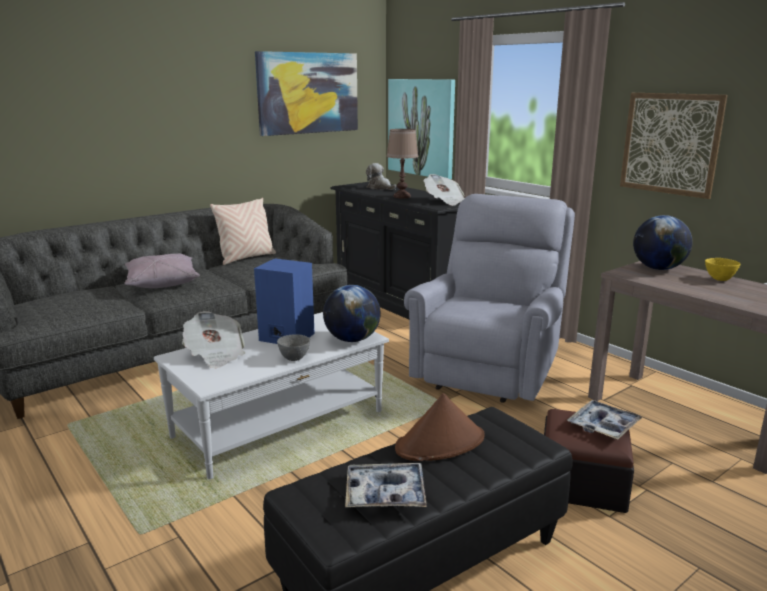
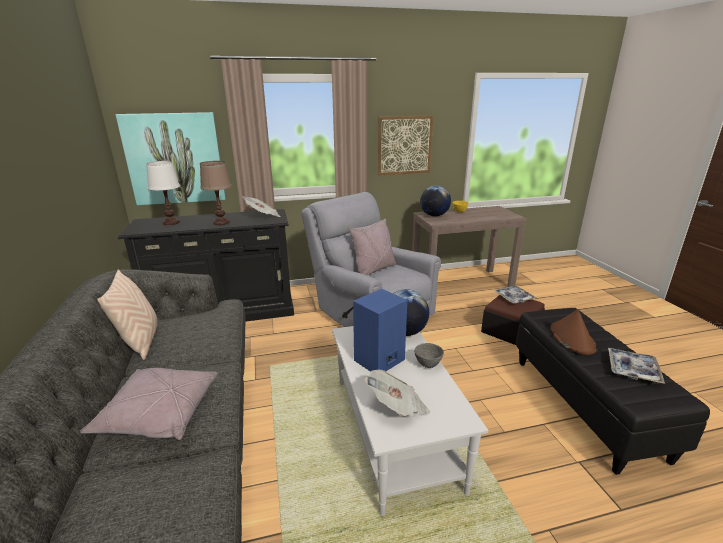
camera: 65 degrees left, 5 degrees up
picture [255,51,358,136] -> none
plush toy [366,163,396,190] -> white table lamp [146,161,180,225]
none -> purple pillow [349,218,396,275]

